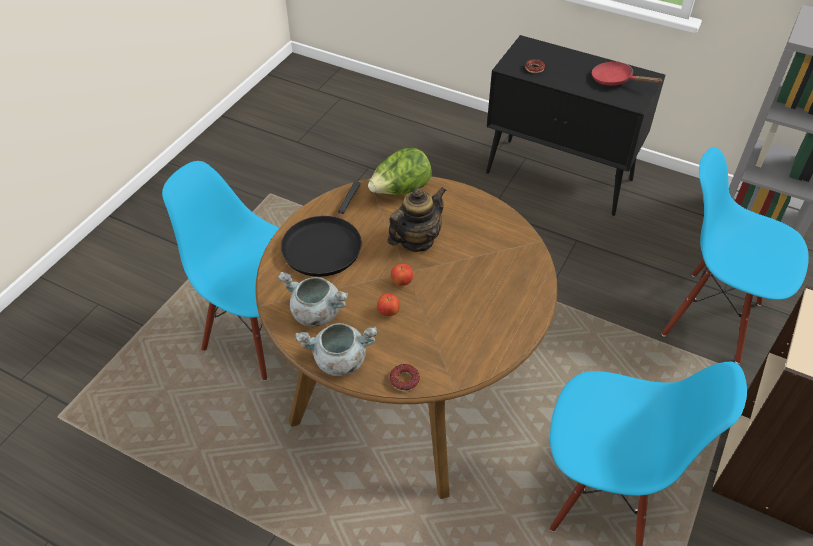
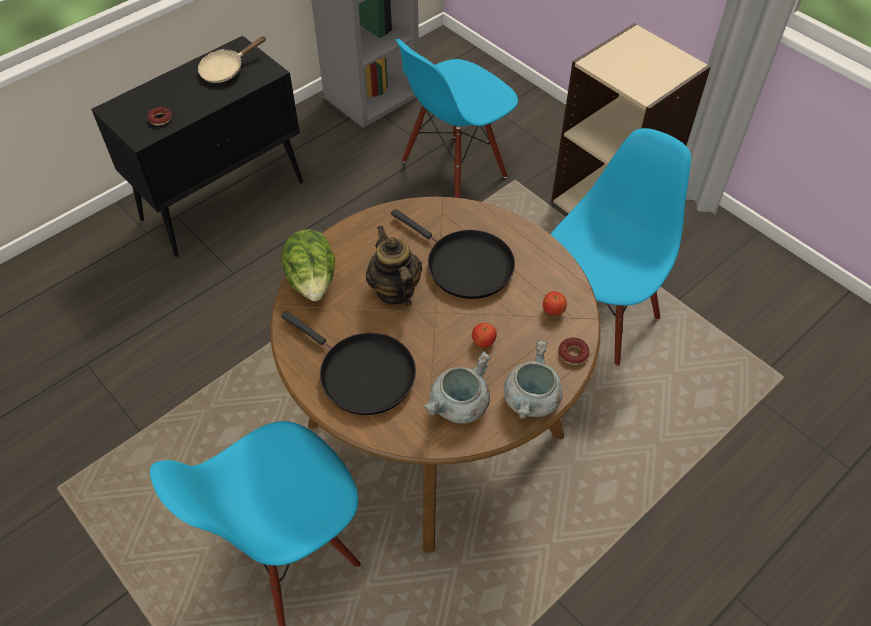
camera: 70 degrees left, 5 degrees up
apple [391,264,413,286] -> apple moved to [543,291,567,315]
red frying pan [592,62,662,86] -> beige frying pan [198,36,266,83]
none -> black frying pan [391,209,515,299]

